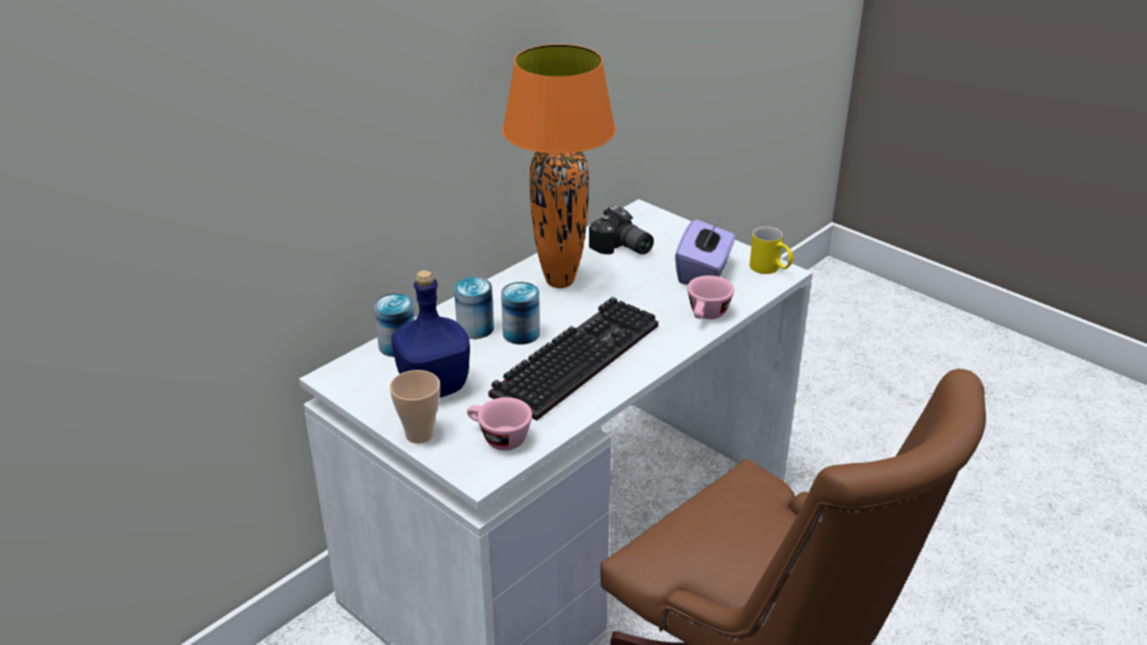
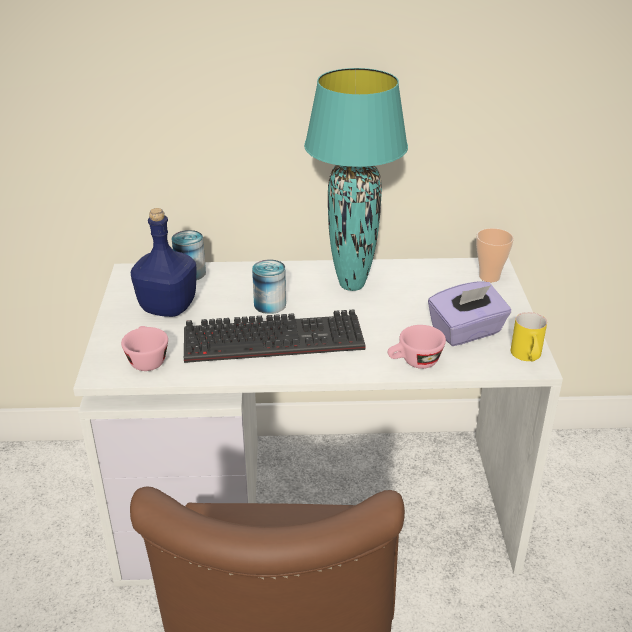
camera: 45 degrees right, 0 degrees up
cup [390,370,440,444] -> cup moved to [476,228,514,282]
can [454,277,494,339] -> none
orange table lamp [502,44,616,288] -> turquoise table lamp [304,68,408,291]
camera [589,205,654,255] -> none

